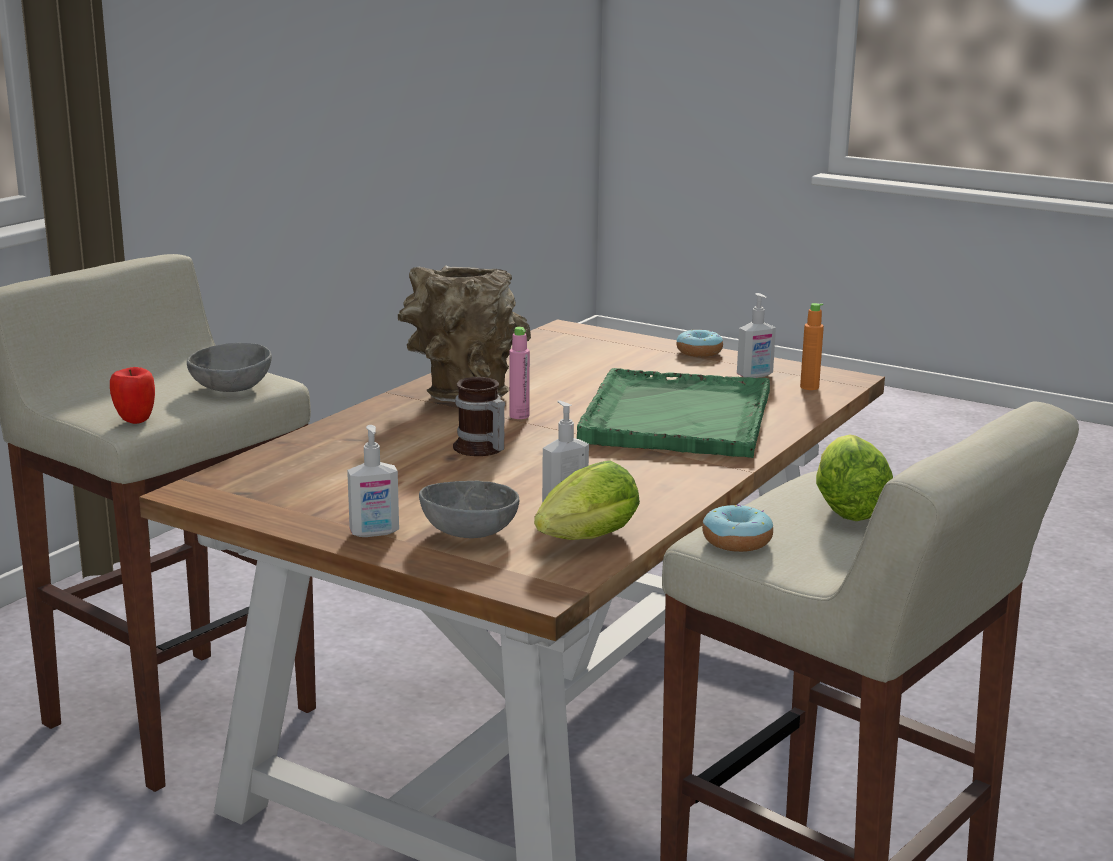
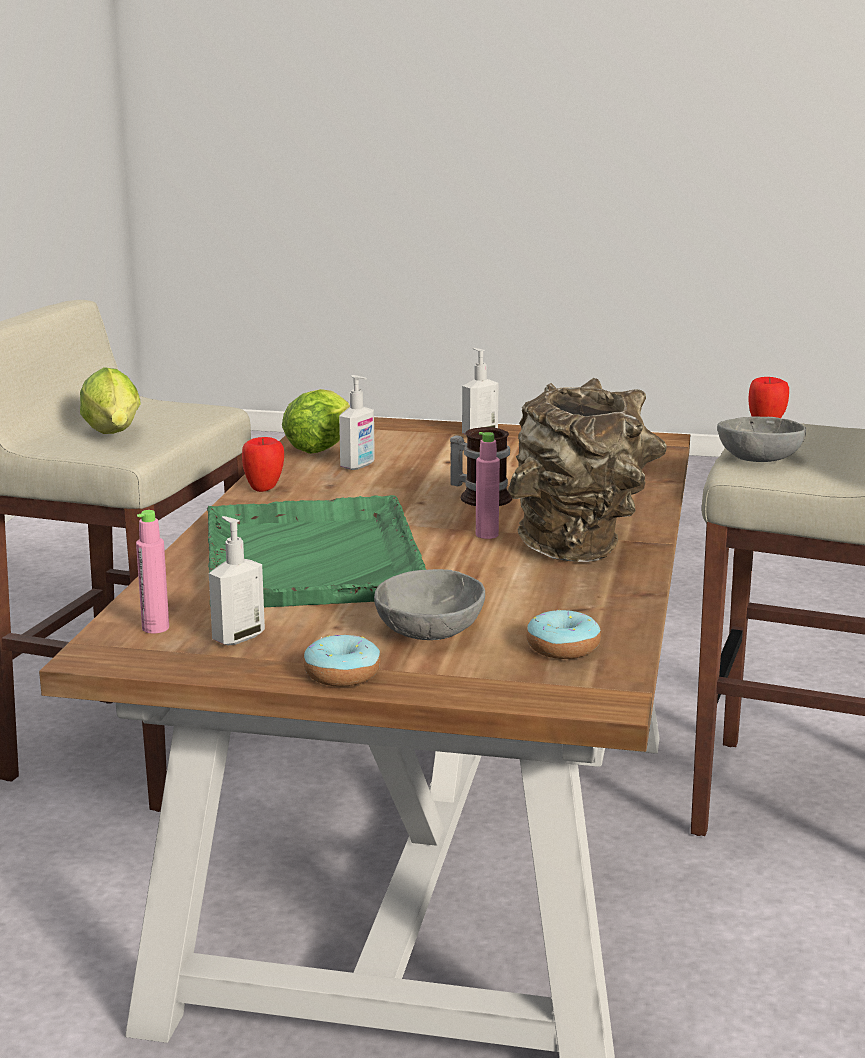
camera: 160 degrees right, 0 degrees up
grey bowl [419,481,519,538] -> grey bowl moved to [374,569,485,640]
donut [702,505,773,552] -> donut moved to [526,610,601,659]
orange bottle [800,303,824,390] -> pink bottle [136,510,169,633]
none -> apple [242,437,284,492]

